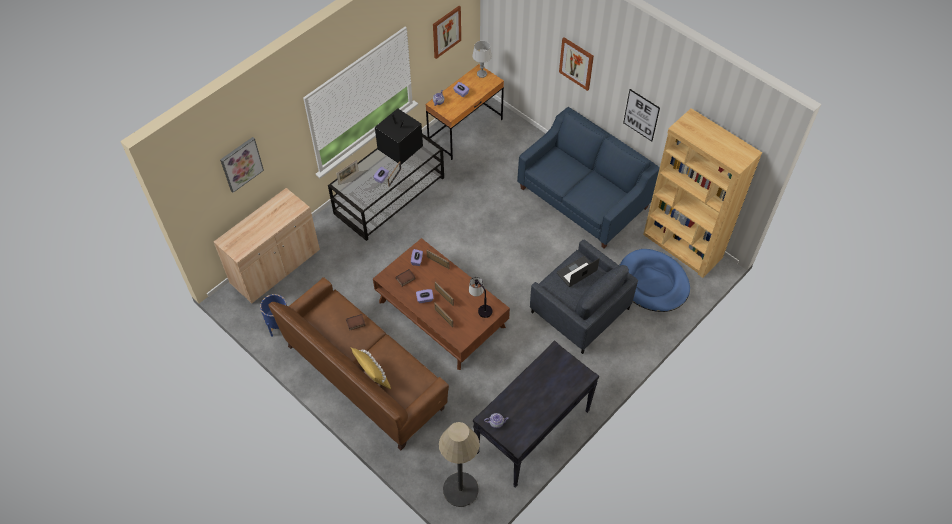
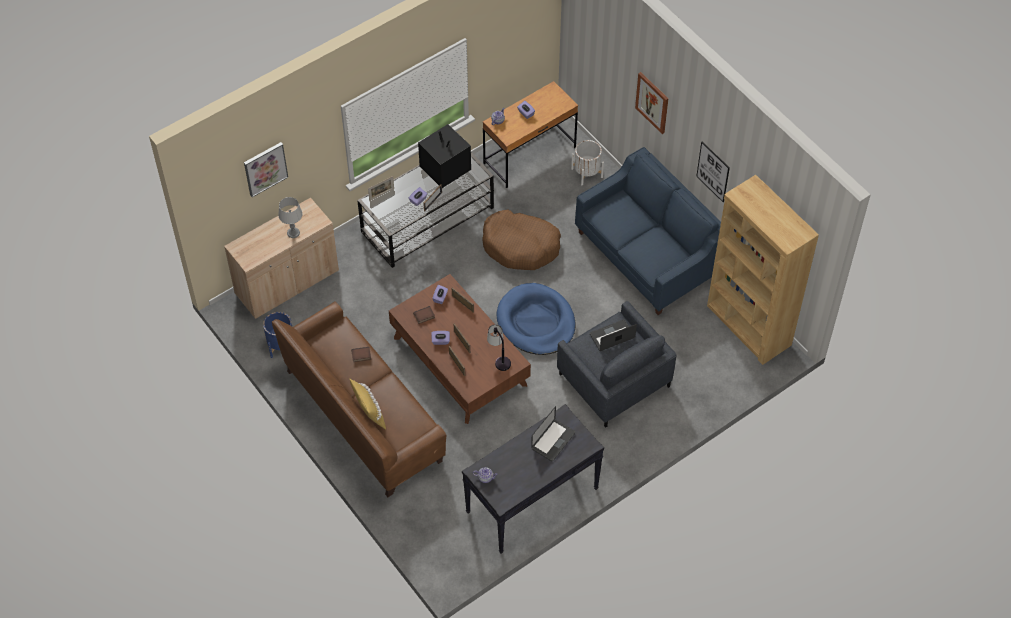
camera: 10 degrees right, 0 degrees up
picture [433,6,461,59] -> none
floor lamp [439,422,480,507] -> none
grey table lamp [472,41,492,78] -> grey table lamp moved to [278,197,303,238]
blue dog bed [619,249,690,312] -> blue dog bed moved to [497,283,576,355]
none -> brown dog bed [482,209,561,270]
none -> laptop [531,406,576,462]
none -> white planter [571,140,604,186]

